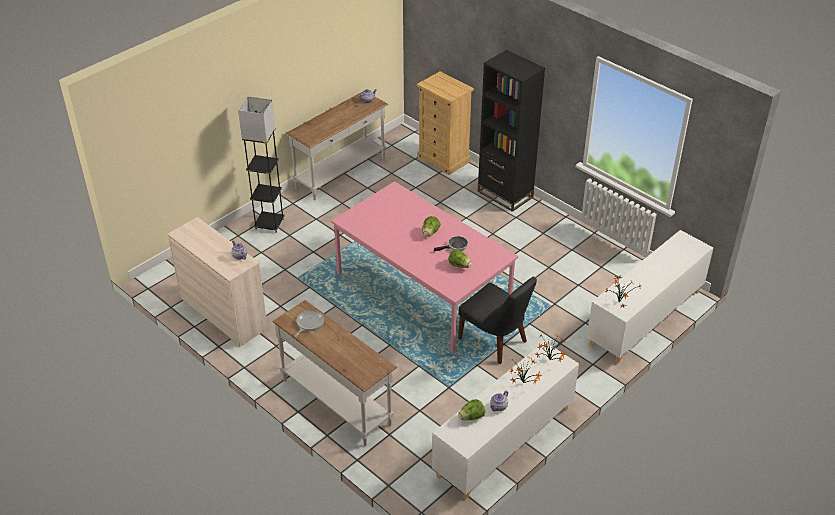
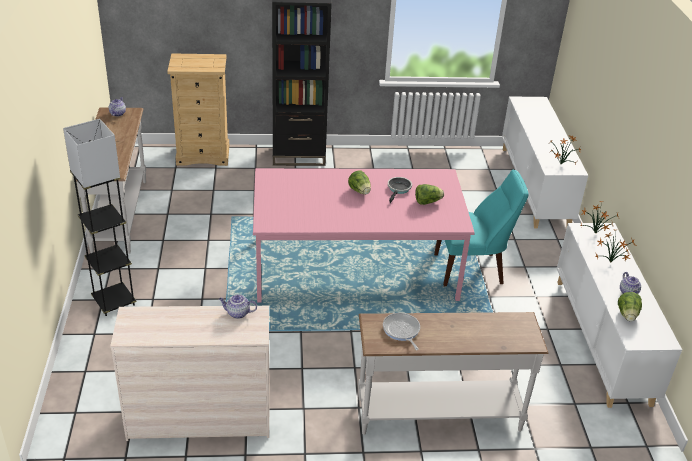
camera: 50 degrees left, 5 degrees down
black chair [458,277,537,364] -> turquoise chair [434,170,529,286]

